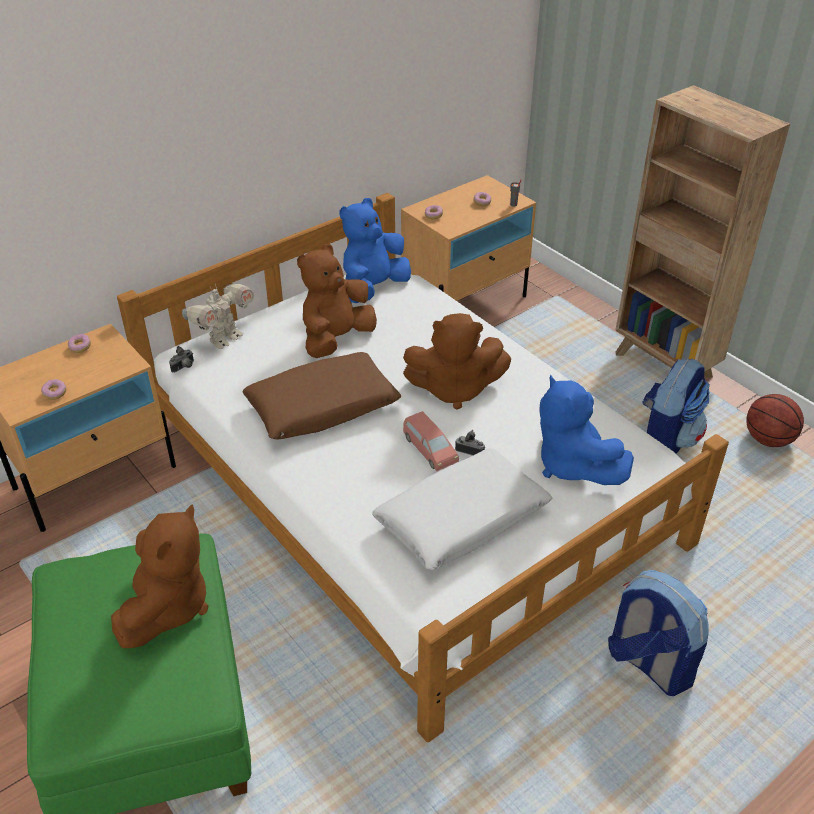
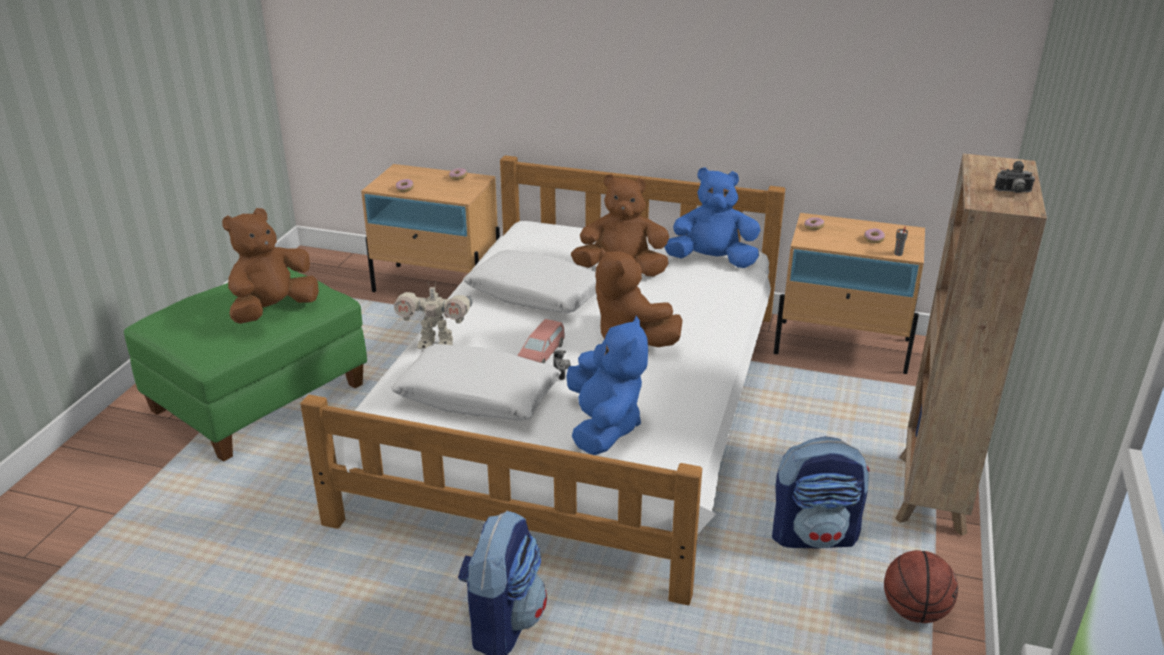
camera: 55 degrees right, 10 degrees down
brown plush toy [111,504,209,648] -> brown plush toy turned 150 degrees clockwise [222,208,319,324]
camera [169,346,194,373] -> camera moved to [995,161,1035,193]
toy robot [182,284,254,349] -> toy robot moved to [394,281,473,349]
brown pillow [243,352,401,439] -> white pillow [463,250,596,313]
blue plush toy [539,374,634,485] -> blue plush toy turned 150 degrees clockwise [566,316,648,455]

